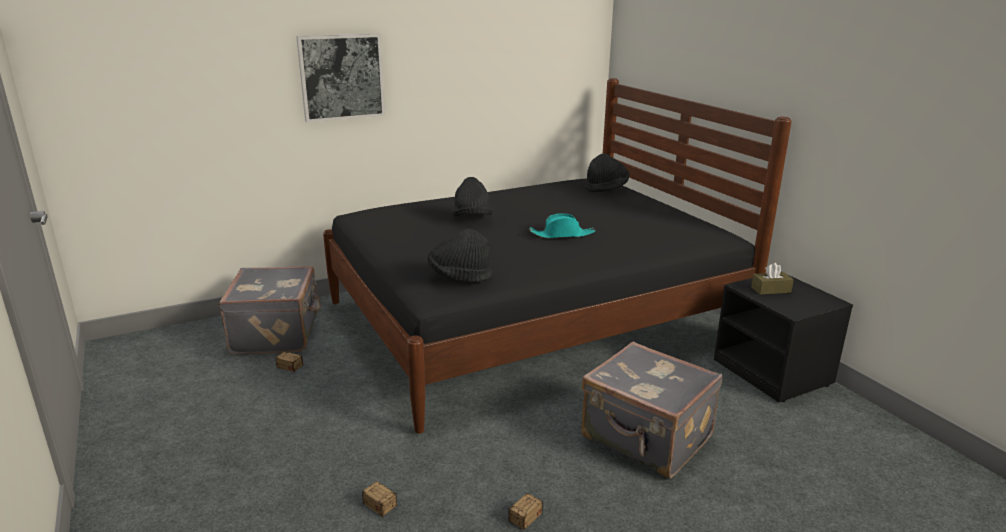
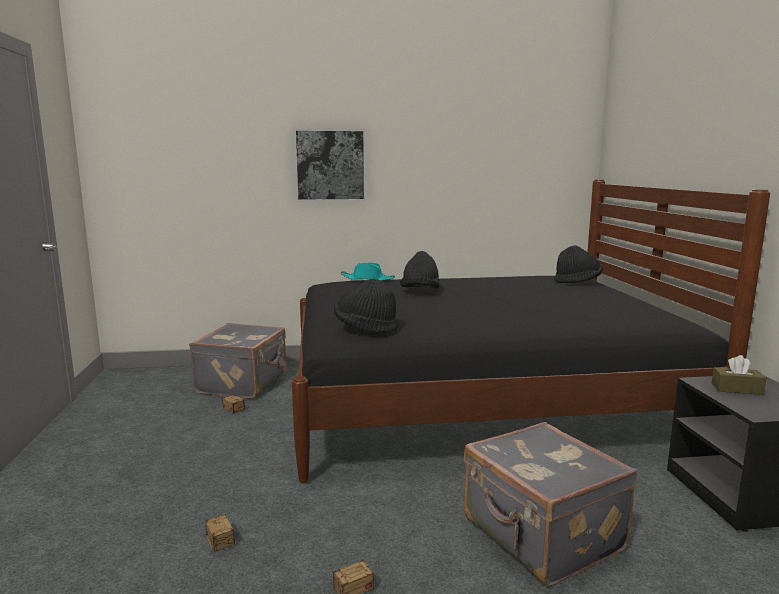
camera: 20 degrees right, 10 degrees down
turquoise hat [529,213,595,239] -> turquoise hat moved to [341,263,395,281]

